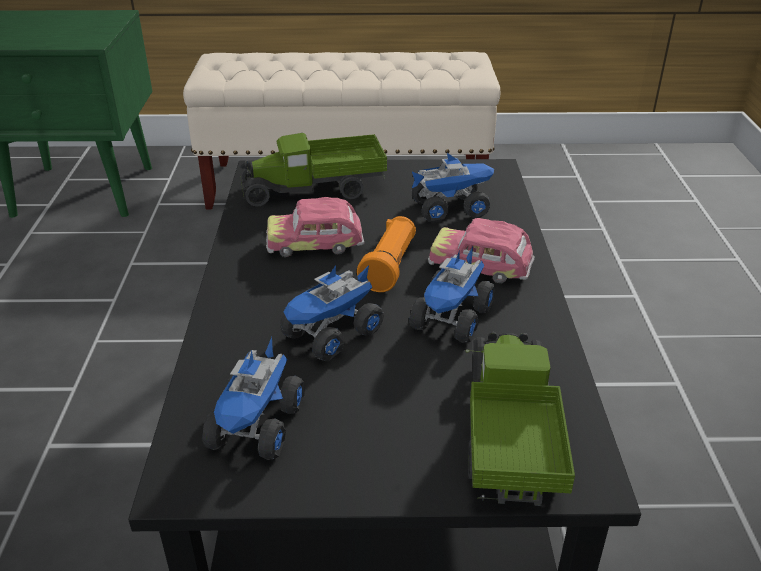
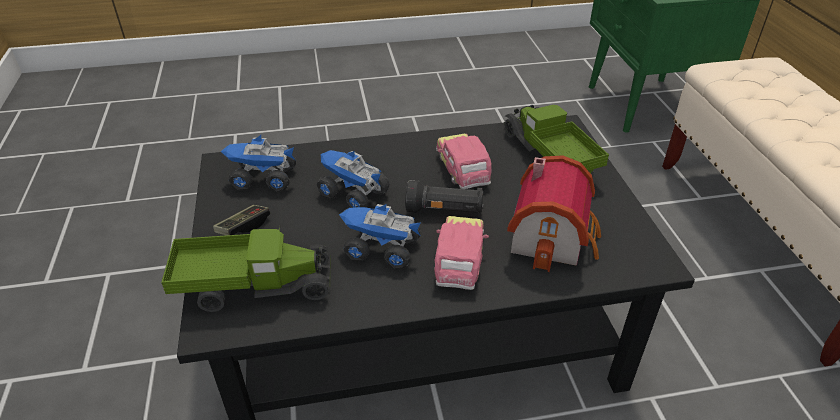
camera: 80 degrees right, 5 degrees up
orange flashlight [357,216,416,292] -> black flashlight [405,180,484,214]
toy truck [412,153,494,223] -> toy house [507,155,601,272]
none -> game controller [213,205,270,235]

